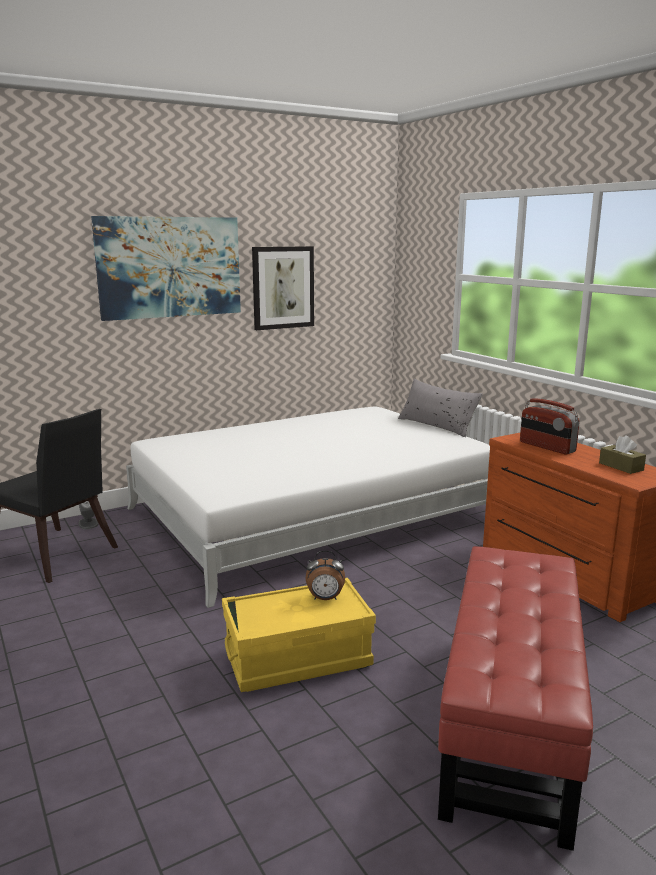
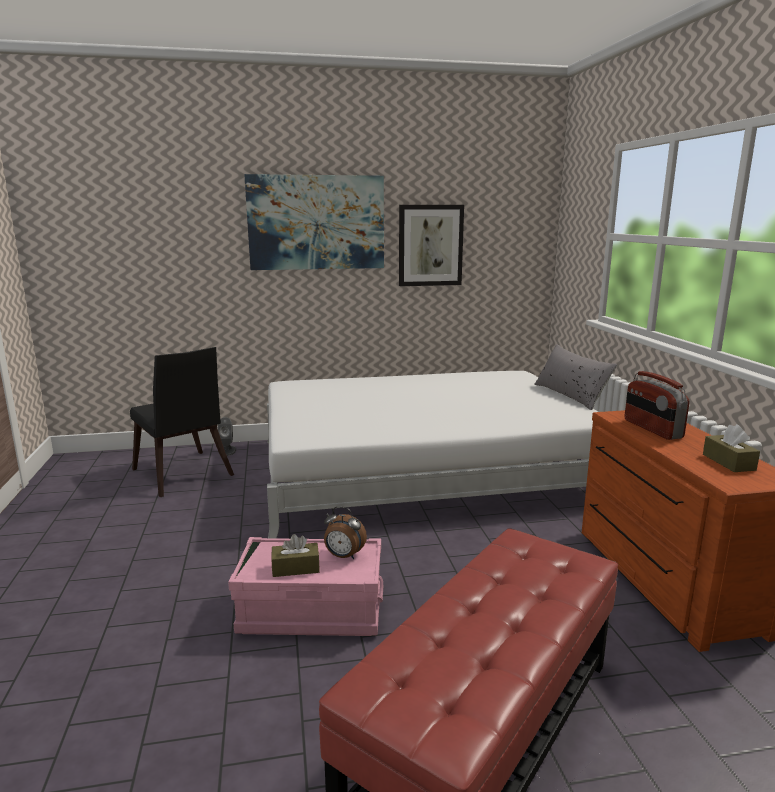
camera: 20 degrees right, 0 degrees up
yellow storage box [222,578,376,692] -> pink storage box [228,537,383,636]
none -> brown tissue box [271,534,319,577]

